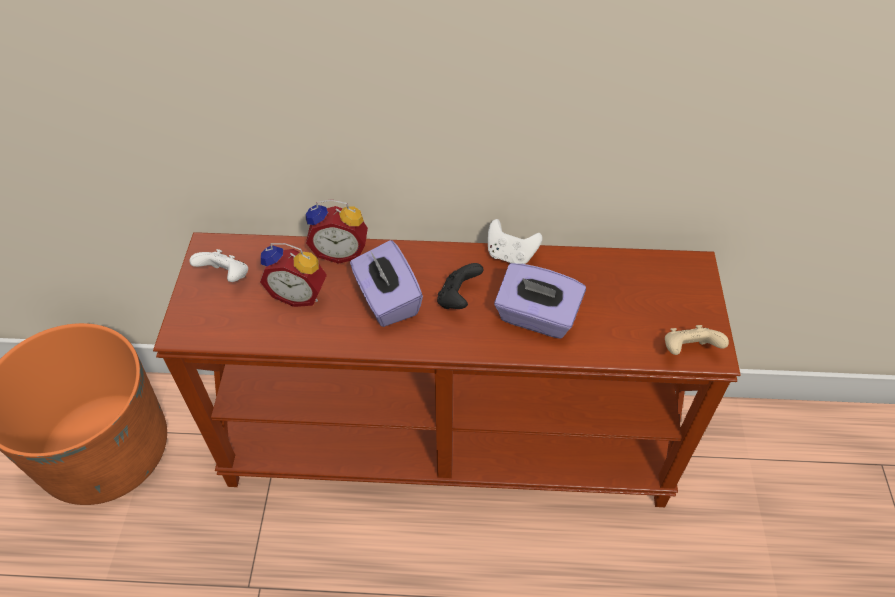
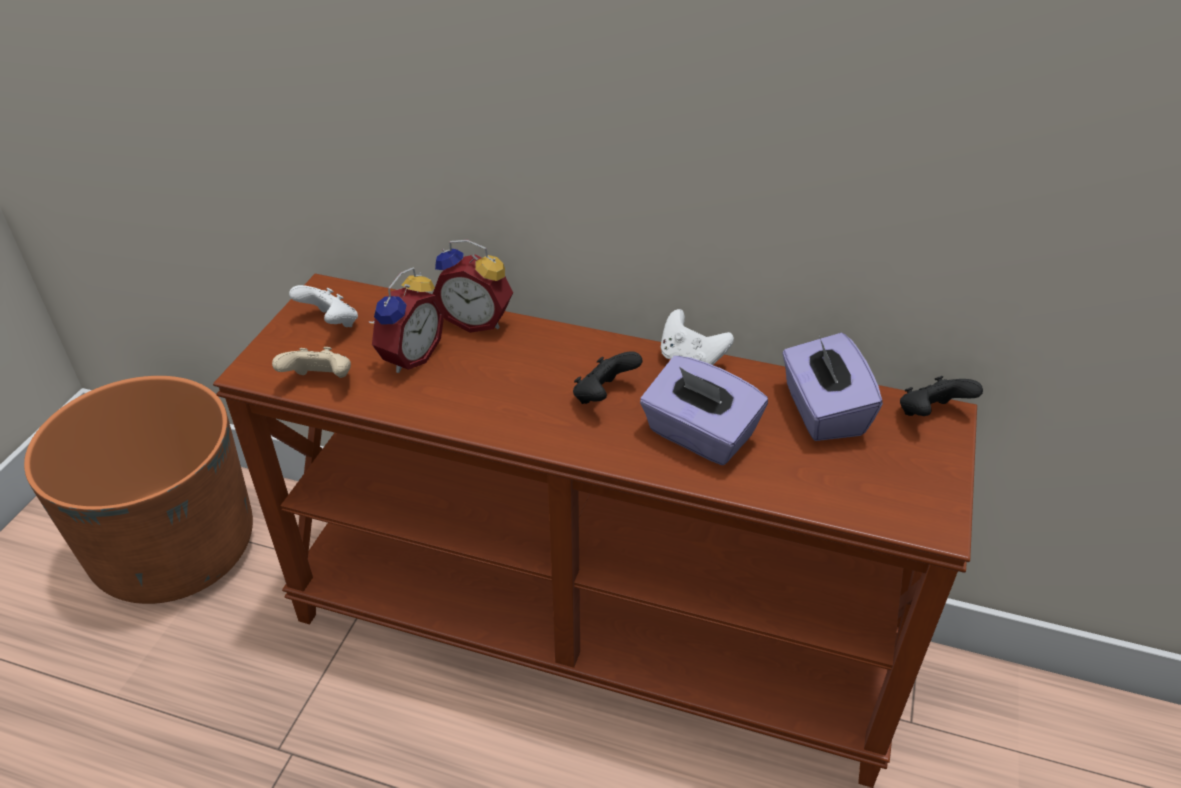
camera: 15 degrees right, 10 degrees down
alarm clock [260,243,327,307] -> alarm clock turned 90 degrees counterclockwise [369,267,445,373]
purple tissue box [350,240,423,327] -> purple tissue box moved to [782,333,883,441]
beige game controller [665,325,729,355] -> beige game controller moved to [272,347,351,378]
none -> black game controller [900,376,983,416]

